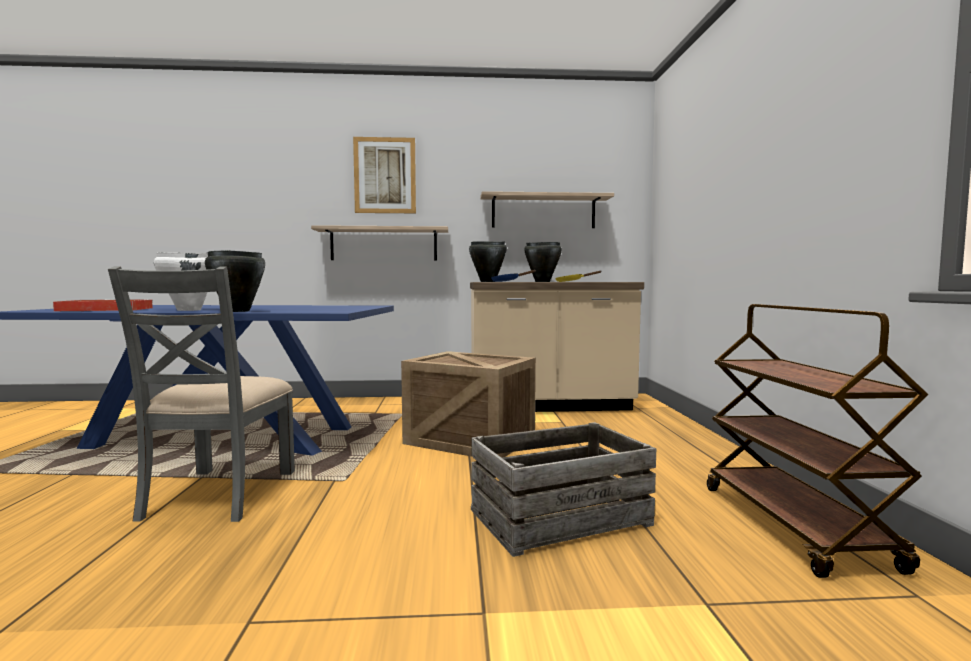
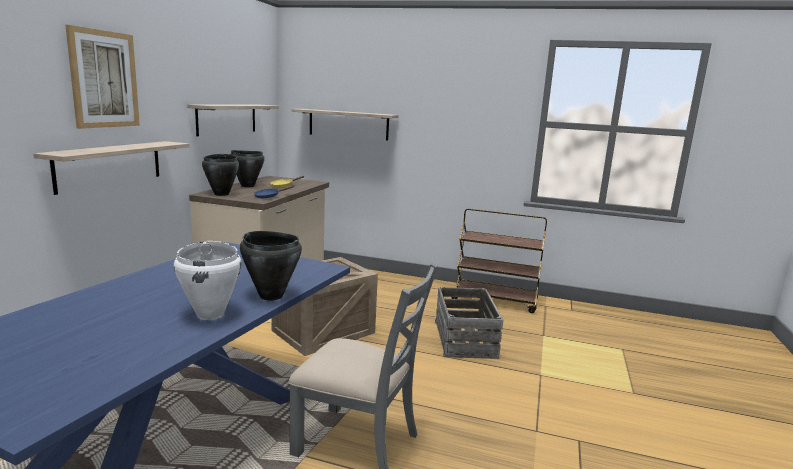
camera: 70 degrees left, 10 degrees up
red tray [53,299,153,311] -> none
none -> shelf [292,109,399,141]

